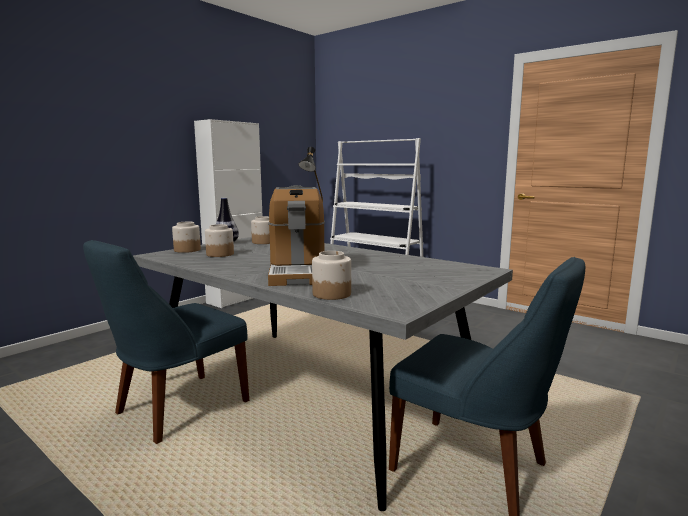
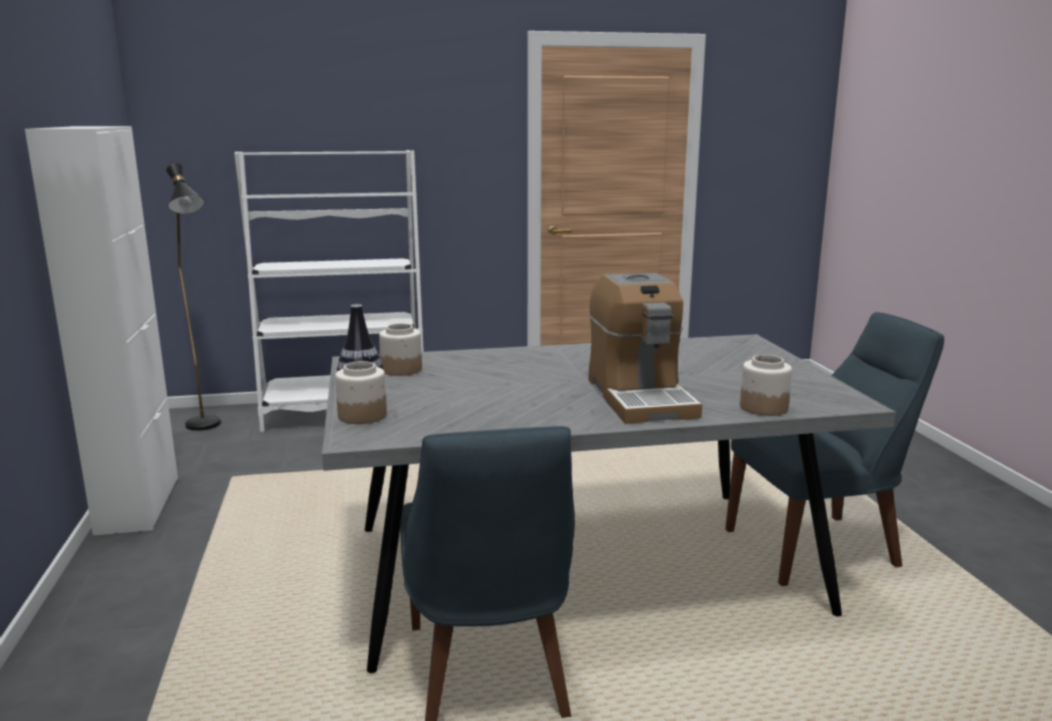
camera: 50 degrees left, 5 degrees up
jar [205,224,234,257] -> none
coffee machine [268,185,325,286] -> coffee machine turned 45 degrees clockwise [589,273,702,424]

